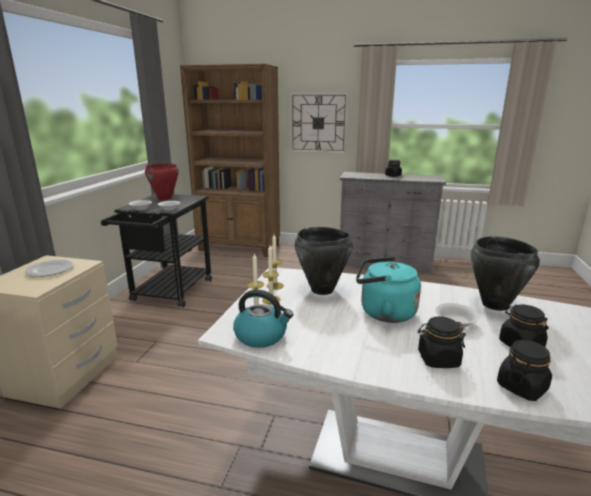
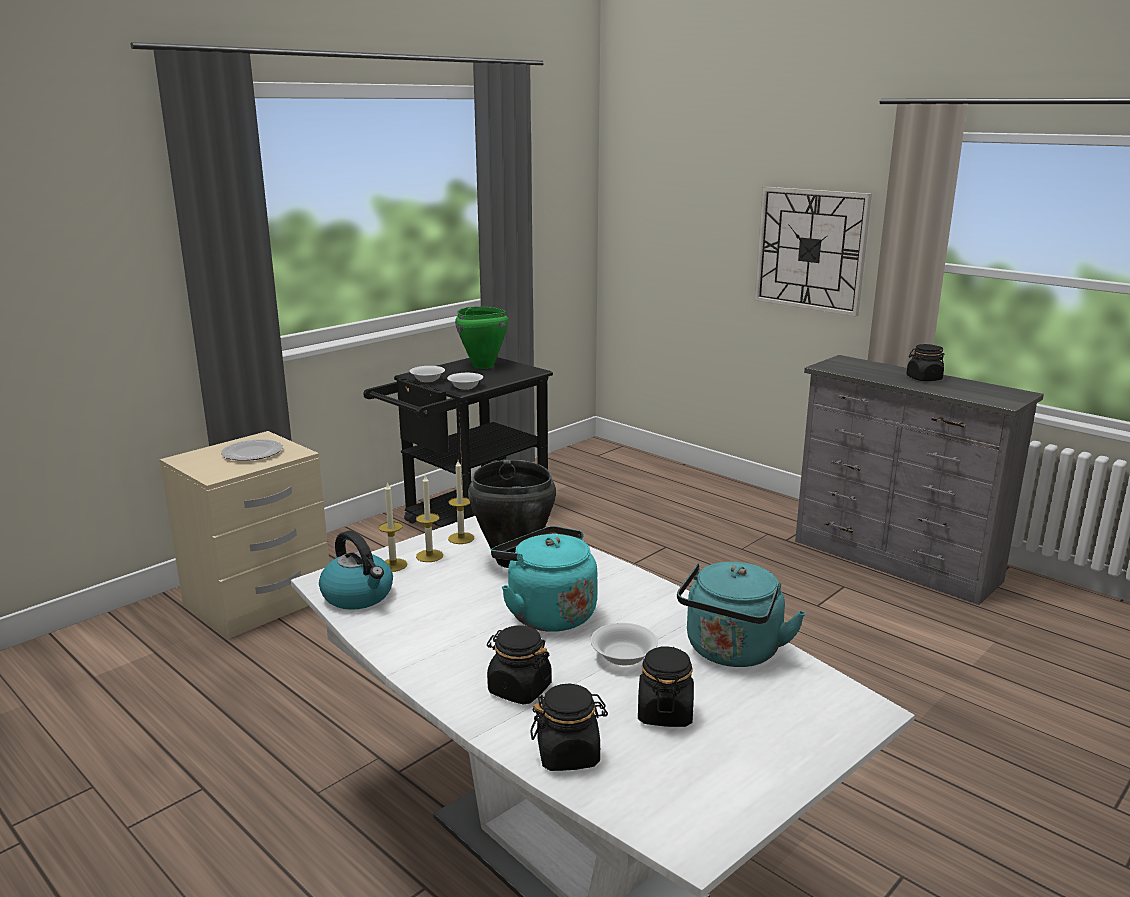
camera: 30 degrees right, 0 degrees up
red cooking pot [145,163,179,200] -> green cooking pot [455,306,509,369]
brown bookcase [180,64,280,257] -> none
black cooking pot [471,236,540,311] -> turquoise kettle [677,562,806,667]

